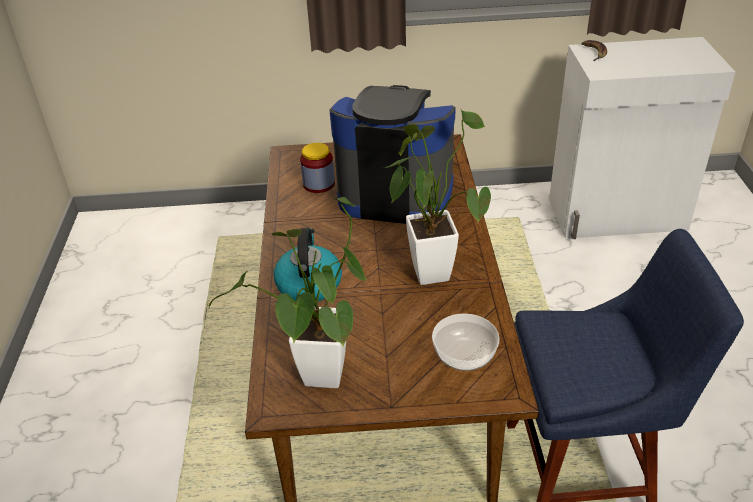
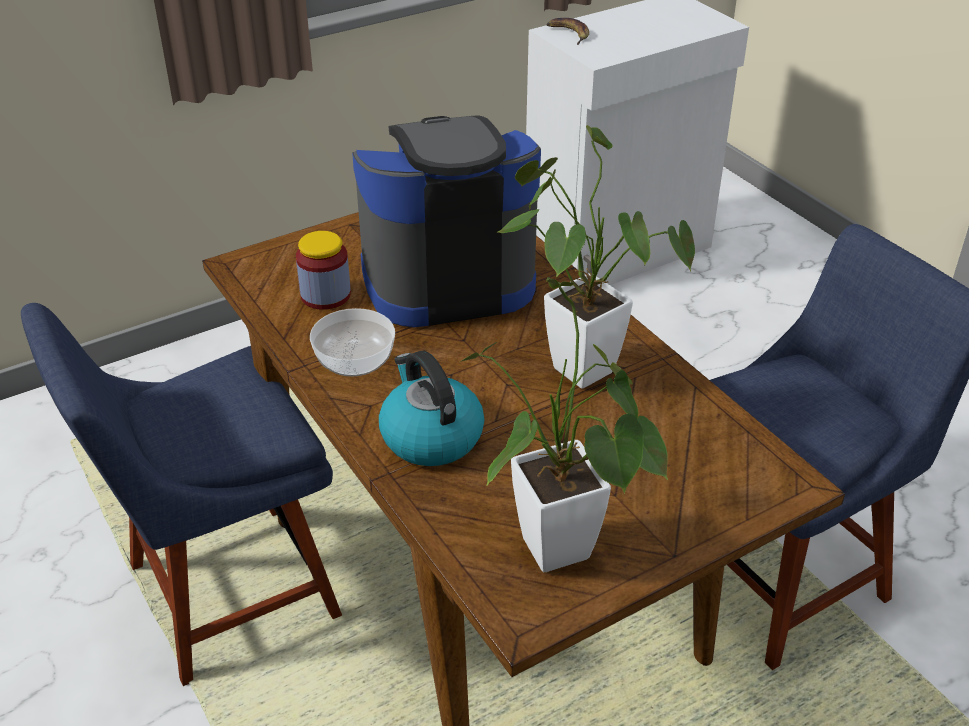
camera: 30 degrees left, 0 degrees up
bowl [432,314,500,371] -> bowl moved to [310,308,395,376]
none -> blue chair [21,303,342,686]

